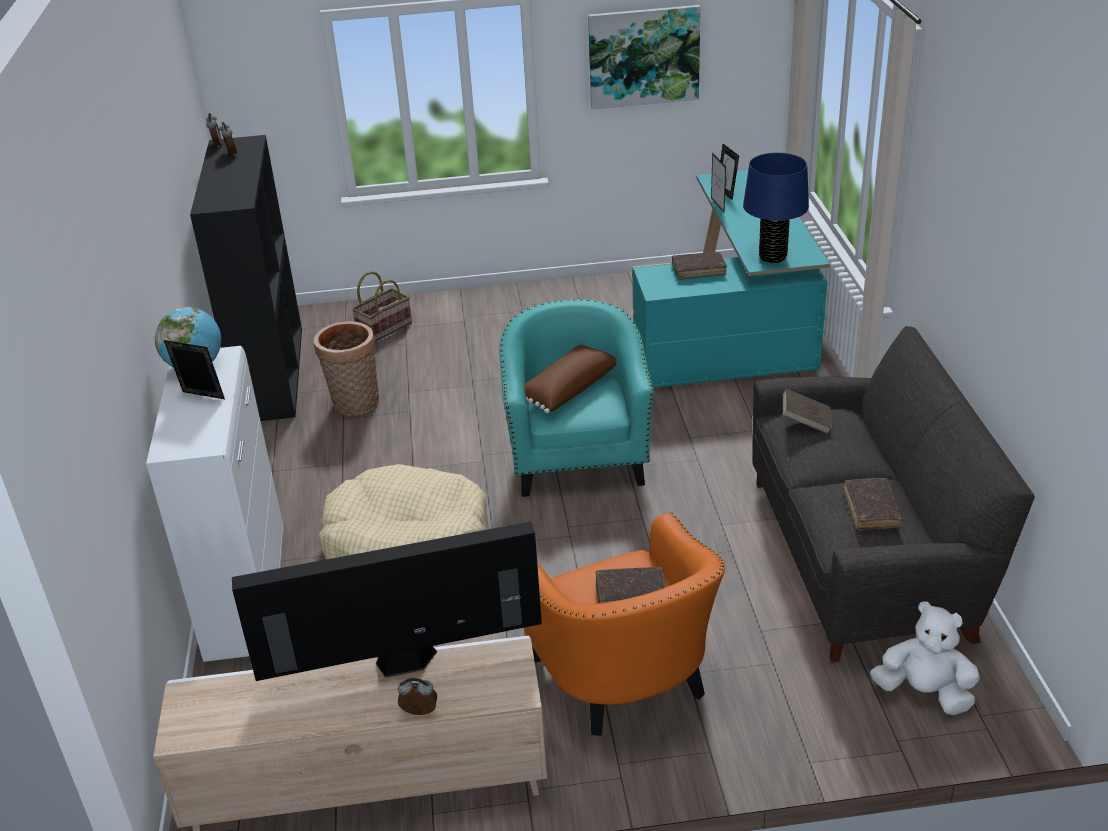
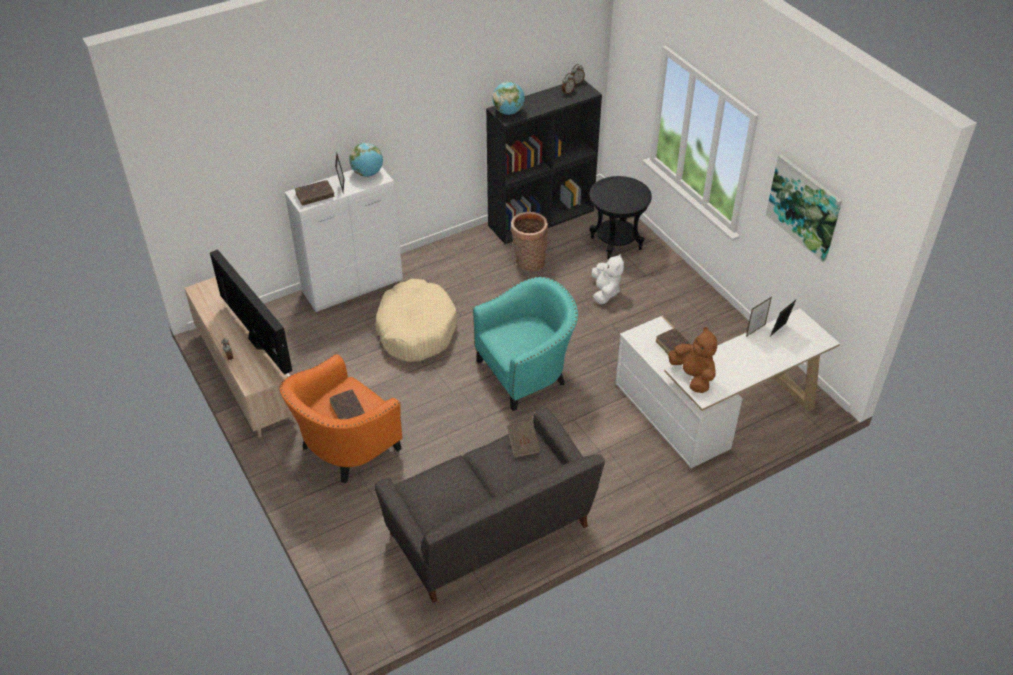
camera: 65 degrees right, 10 degrees up
basket [352,271,412,342] -> black side table [589,176,652,260]
brown pillow [524,345,616,413] -> none
turquoise desk [632,170,830,388] -> white desk [615,309,840,468]
blue table lamp [743,152,809,263] -> brown plush toy [668,327,717,393]
brown book [843,478,903,531] -> brown book moved to [295,180,334,205]
white plush toy [870,602,980,715] -> white plush toy moved to [592,254,624,305]
none -> globe [492,82,525,115]

